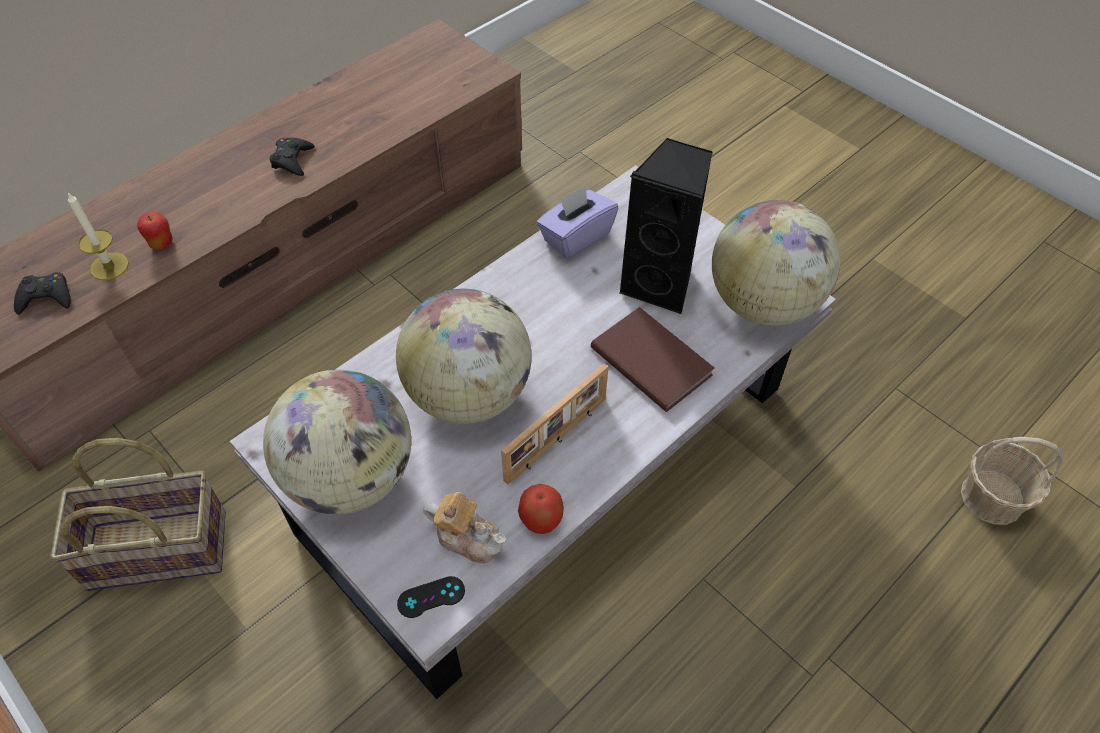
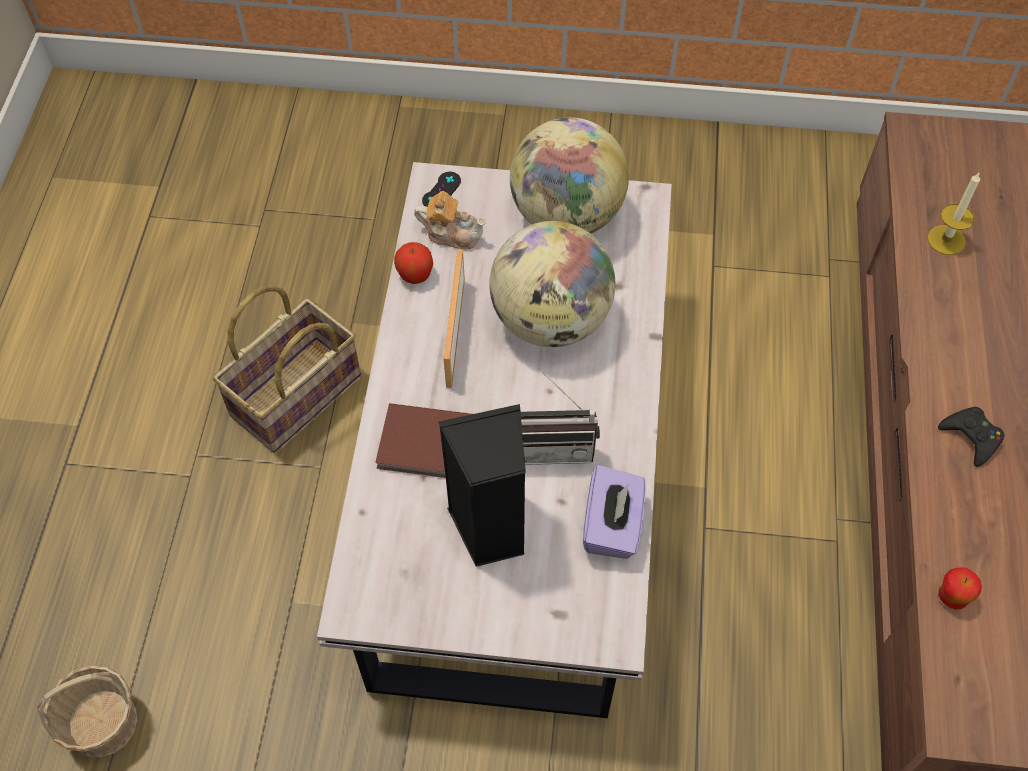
camera: 140 degrees right, 5 degrees up
black game controller [14,272,71,315] -> none
basket [50,438,226,591] -> basket moved to [213,285,361,452]
apple [137,211,173,250] -> apple moved to [938,567,982,610]
teapot [423,492,505,563] -> teapot turned 150 degrees counterclockwise [414,191,486,250]
globe [712,200,840,326] -> none
none -> radio [521,368,600,465]

